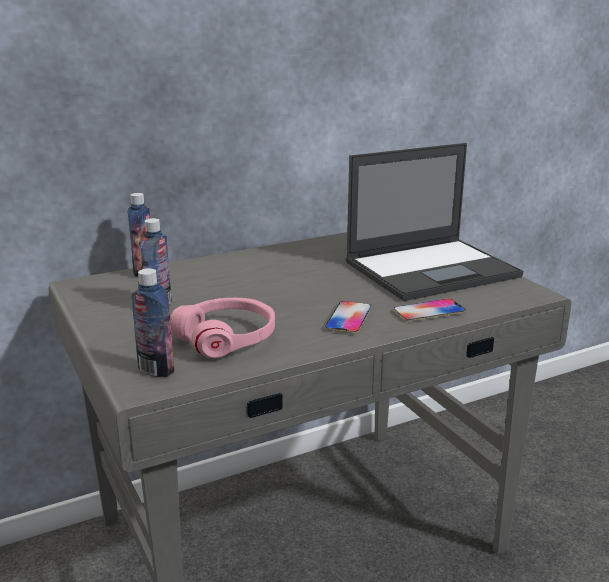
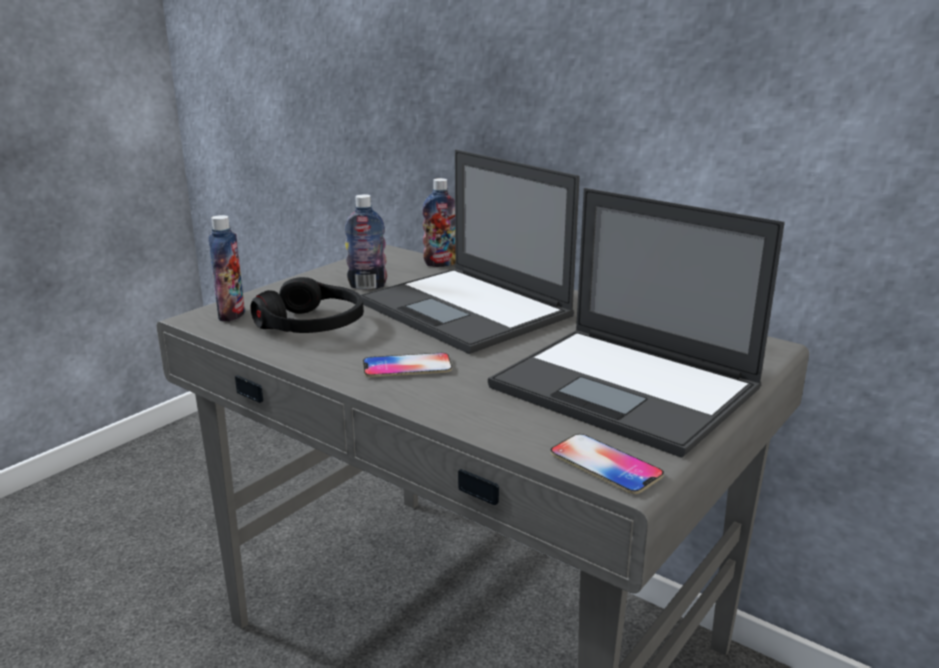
camera: 65 degrees right, 0 degrees up
pink headphones [170,298,275,358] -> black headphones [251,277,364,333]
phone [394,299,466,321] -> phone moved to [550,434,664,494]
none -> laptop [361,150,580,354]

